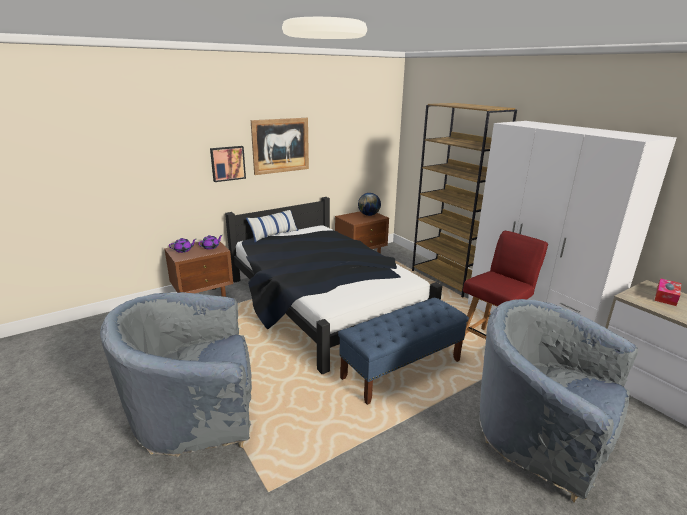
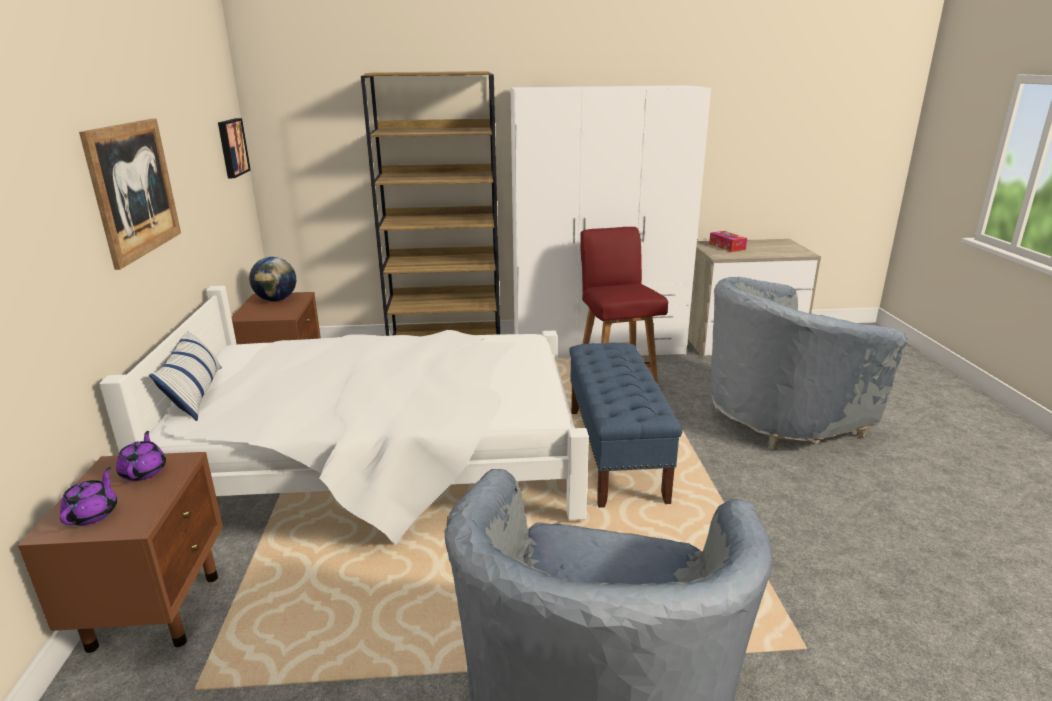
camera: 60 degrees left, 0 degrees up
picture [210,146,246,182] -> picture moved to [218,118,251,178]
black bed [225,197,442,374] -> white bed [99,286,589,545]

